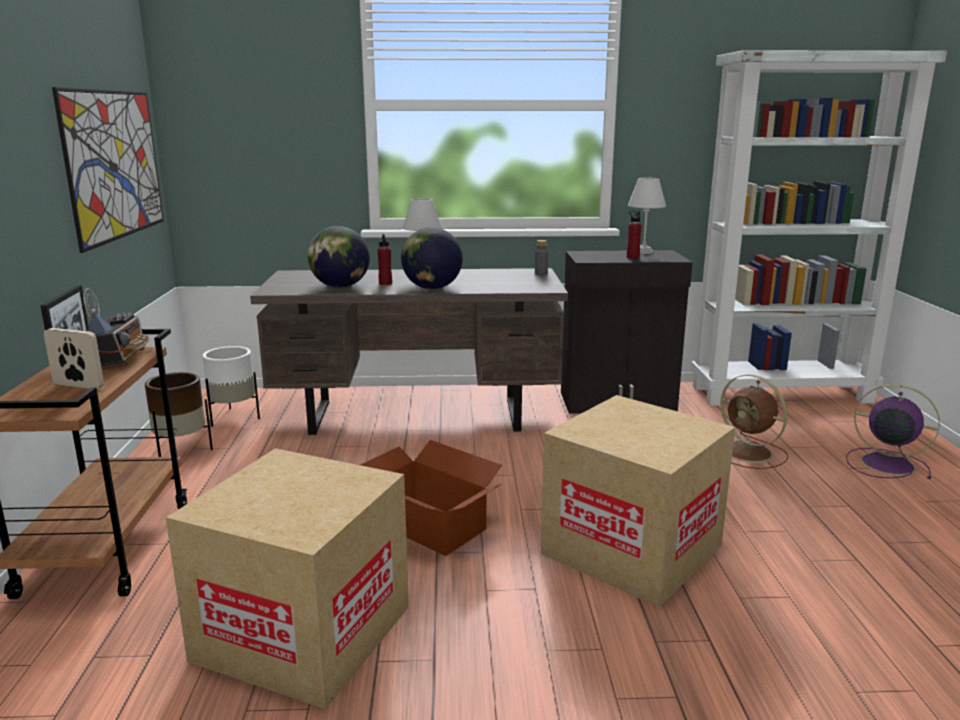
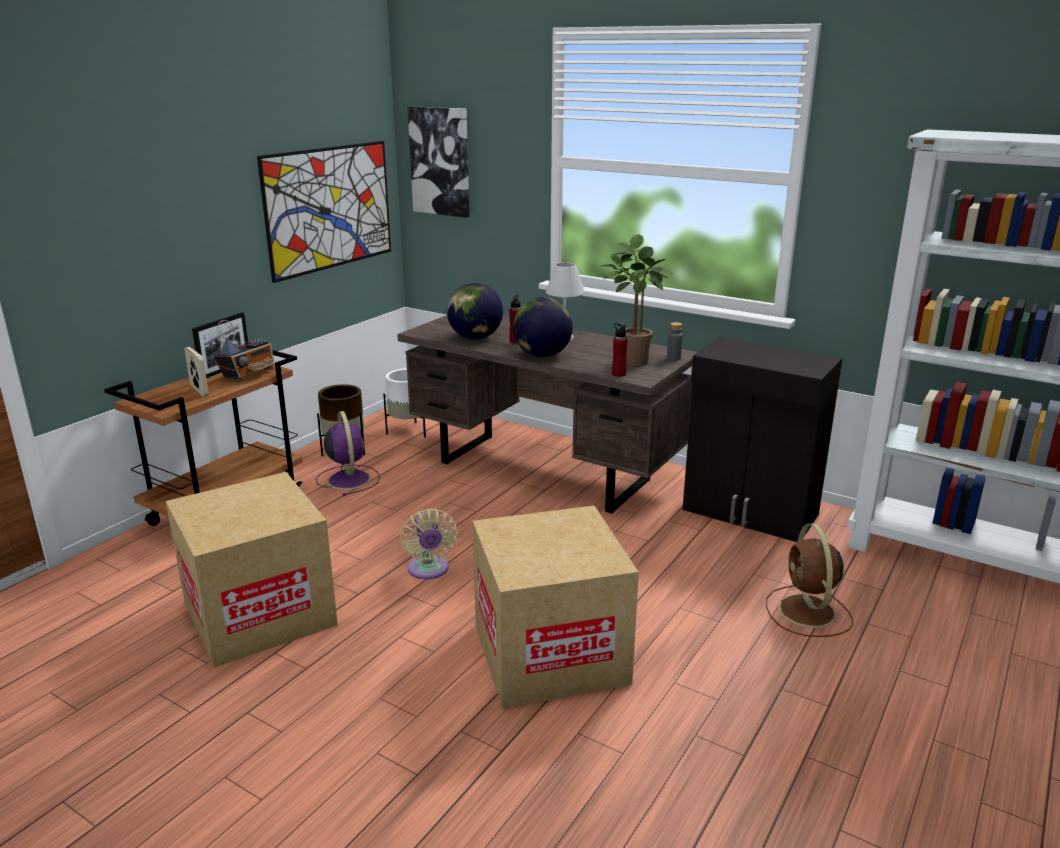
camera: 35 degrees right, 5 degrees up
cardboard box [360,440,502,556] -> beige fan [400,509,458,579]
red bottle [627,210,642,259] -> red bottle moved to [612,323,628,377]
white table lamp [628,178,666,254] -> none
purple fan [846,384,940,479] -> purple fan moved to [316,411,380,496]
none -> picture [408,106,469,218]
none -> potted plant [601,234,673,366]

